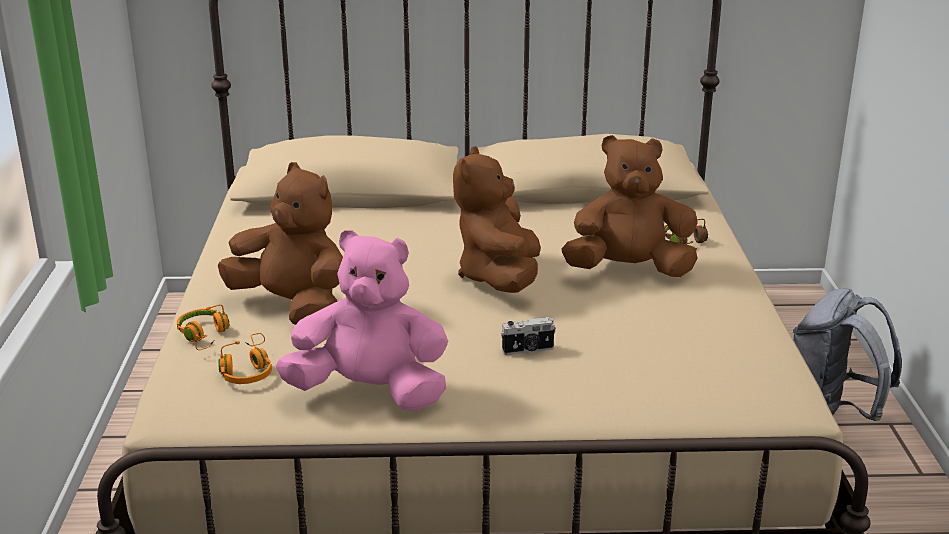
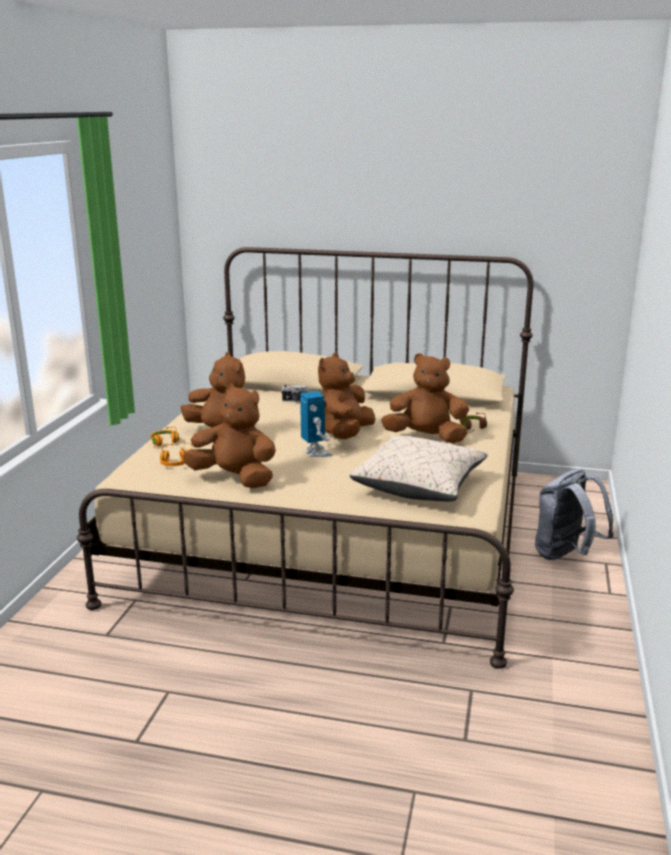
camera: 15 degrees right, 5 degrees down
pink plush toy [276,230,448,411] -> brown plush toy [183,384,276,488]
camera [501,317,556,355] -> camera moved to [281,385,308,402]
none -> toy robot [300,391,332,457]
none -> beige pillow [350,436,488,502]

